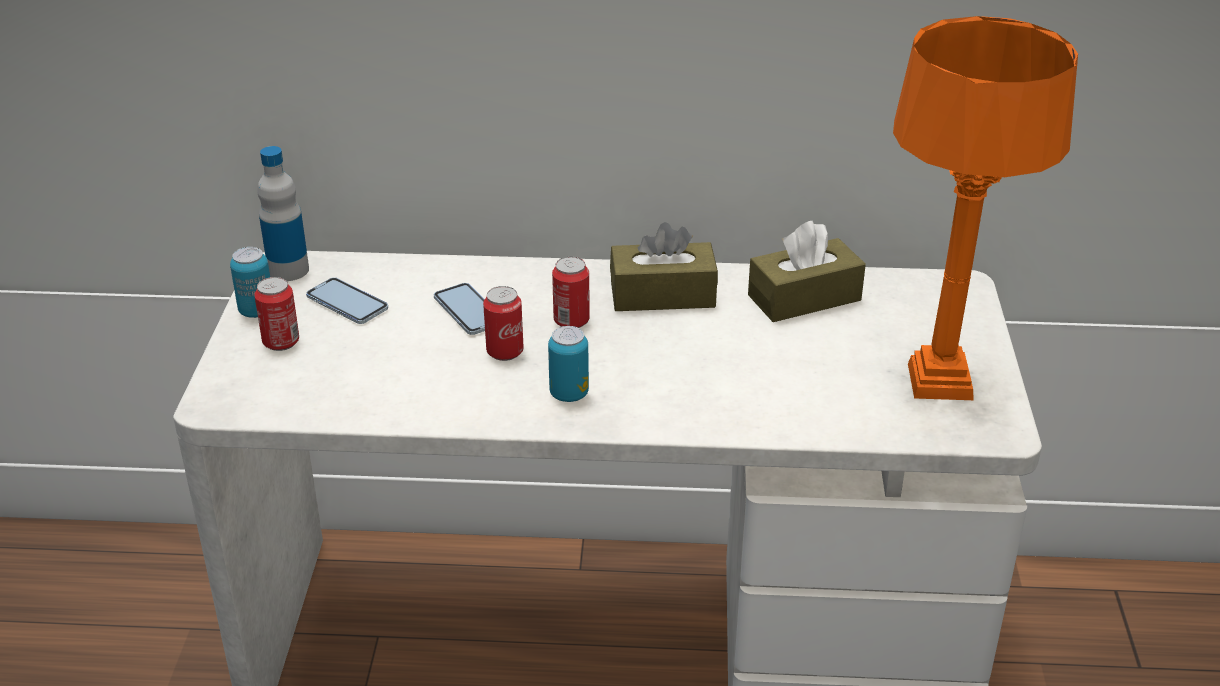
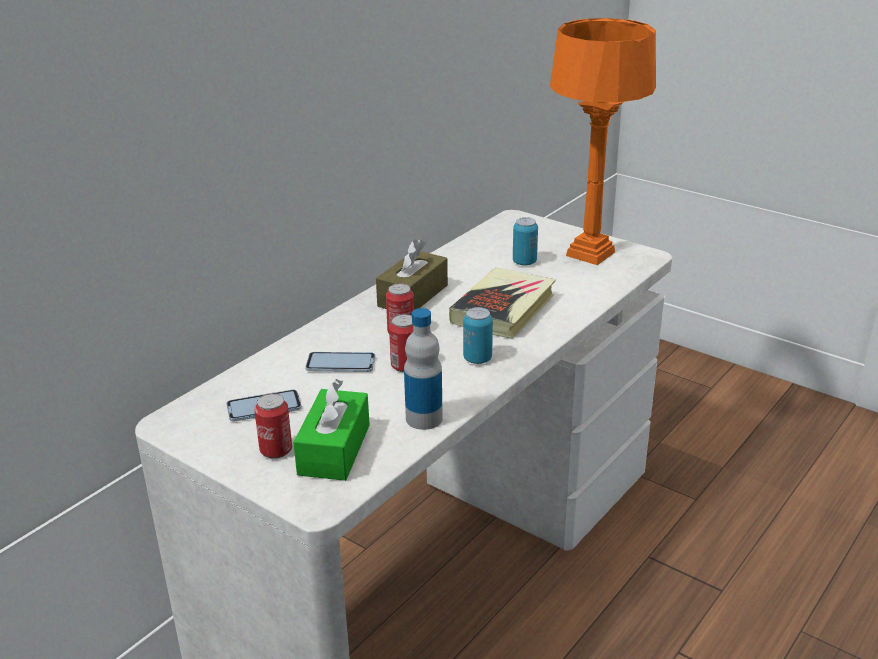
camera: 55 degrees left, 5 degrees down
can [230,247,270,318] -> can moved to [513,217,538,266]
bottle [257,146,309,281] -> bottle moved to [404,308,443,430]
brown tissue box [748,221,866,322] -> none
none -> green tissue box [293,379,370,481]
none -> book [449,267,556,339]

